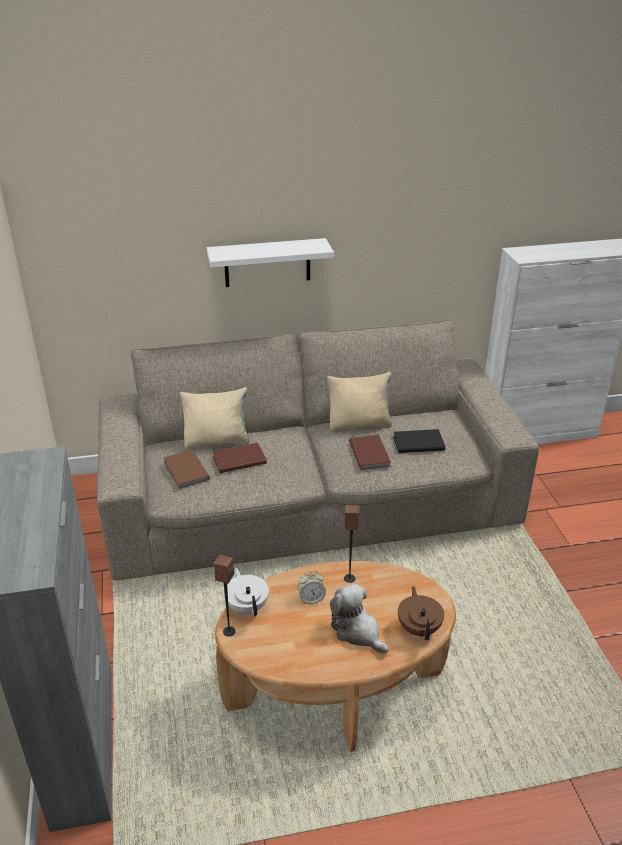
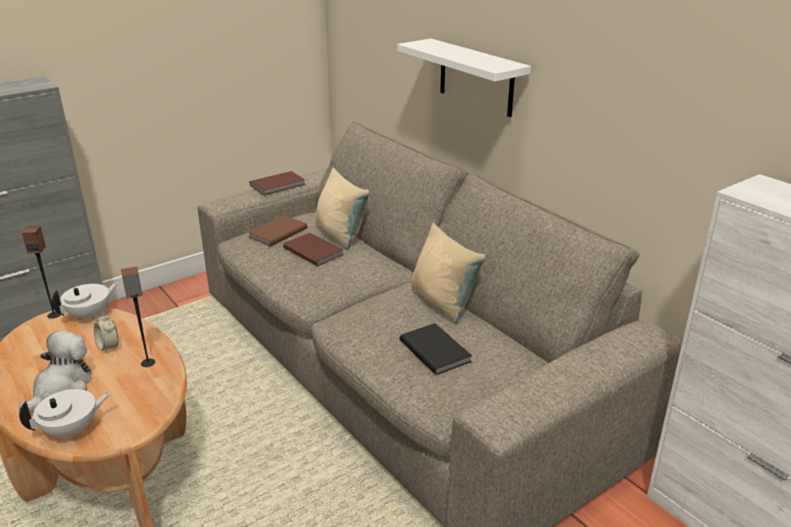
camera: 65 degrees right, 5 degrees down
brown book [349,435,391,470] -> brown book moved to [250,171,305,196]
brown teapot [398,586,444,640] -> white teapot [19,389,111,440]

